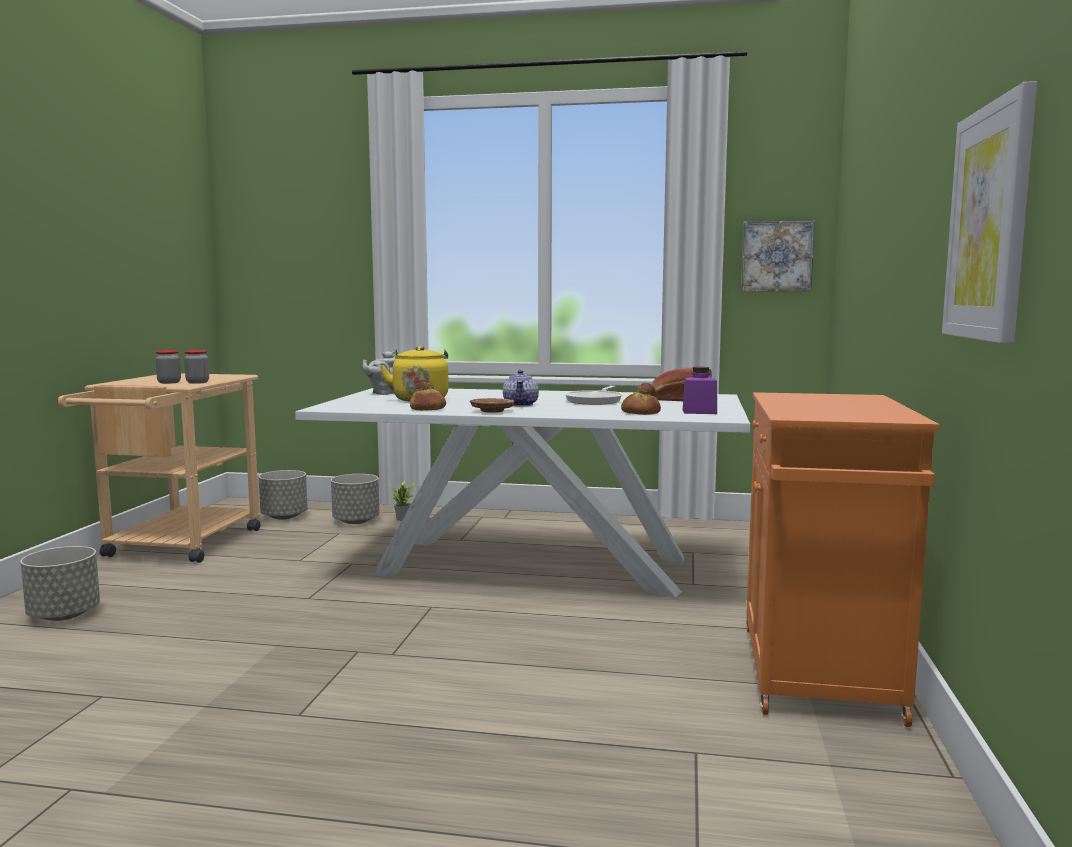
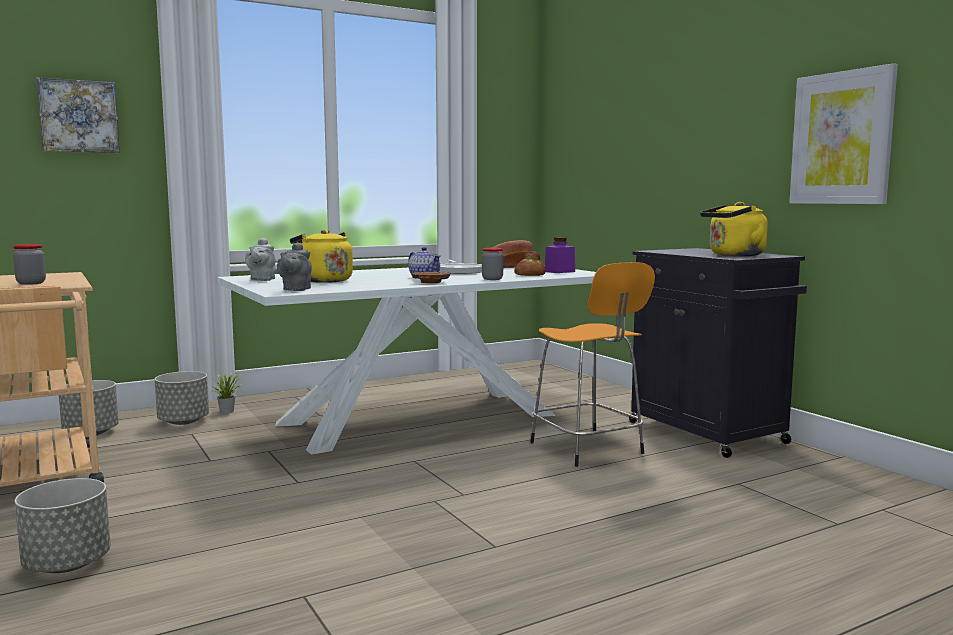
camera: 40 degrees left, 0 degrees up
jar [184,350,209,384] -> jar moved to [482,248,503,280]
bread [410,380,446,411] -> none
picture [741,221,815,291] -> picture moved to [37,77,120,153]
orange cabinet [746,392,940,727] -> black cabinet [629,248,807,458]
none -> grey teapot [277,242,312,291]
none -> orange stool [530,262,655,467]
none -> yellow kettle [700,202,768,256]

